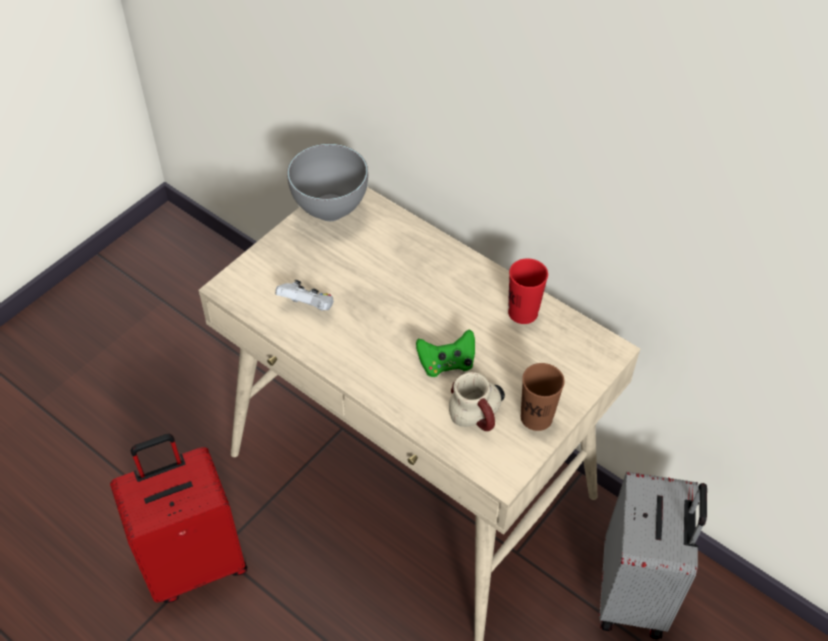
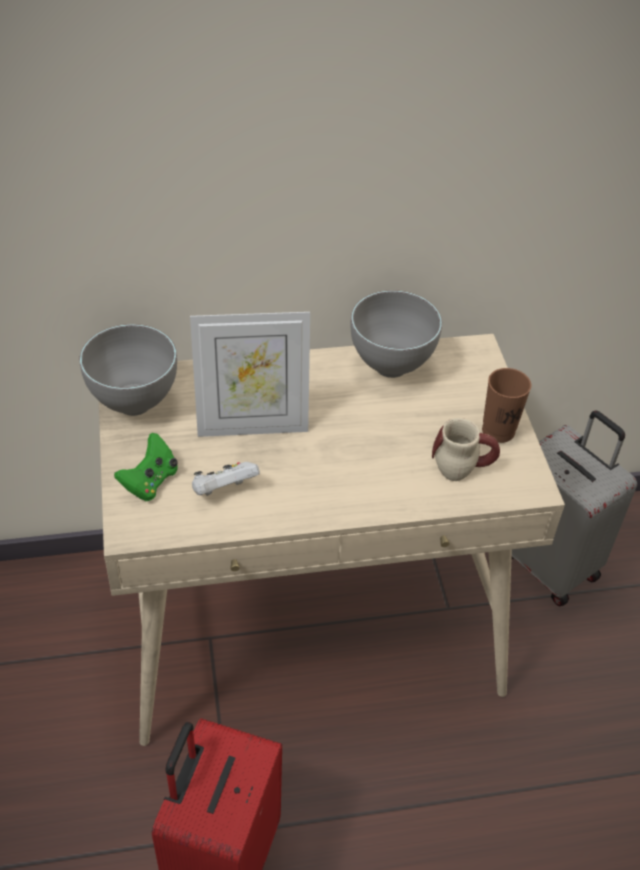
camera: 50 degrees left, 5 degrees down
green game controller [416,329,475,377] -> green game controller moved to [114,433,178,501]
red cup [508,258,548,324] -> grey bowl [350,290,442,378]
none -> picture frame [190,312,310,437]

